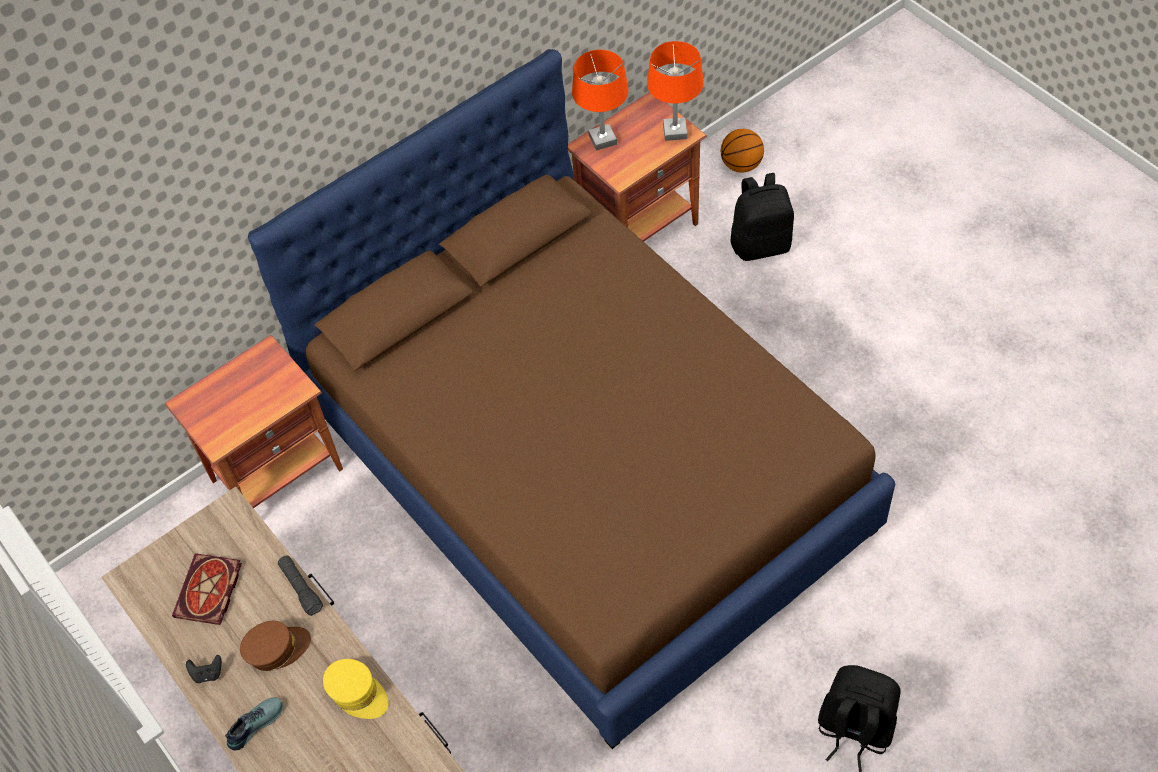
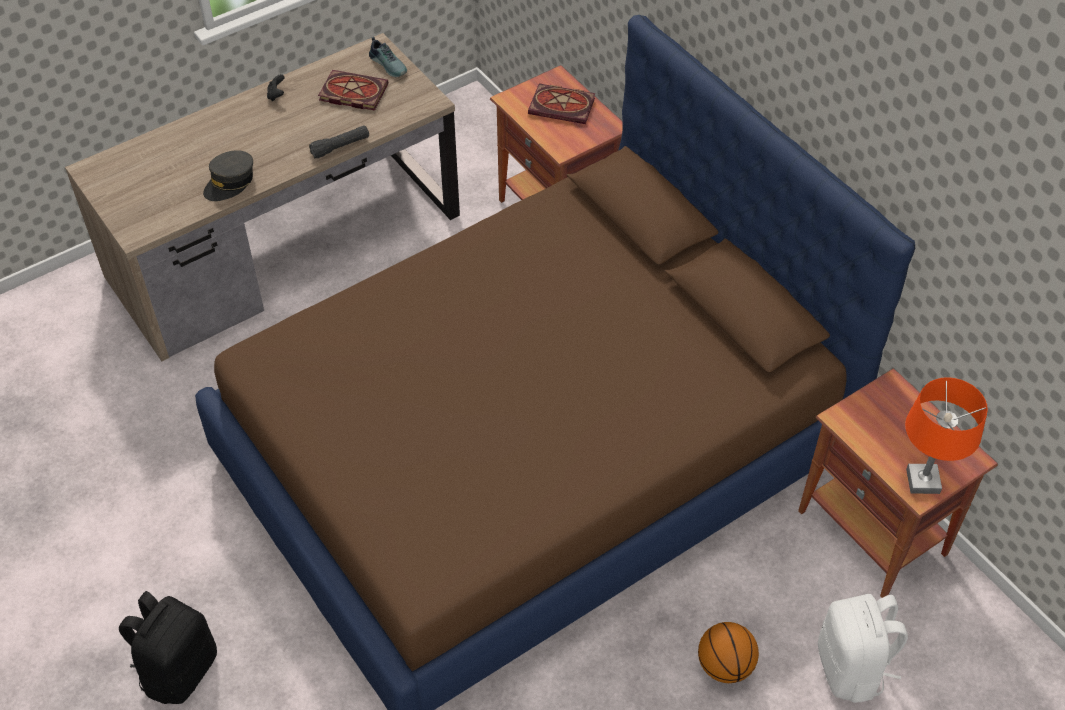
camera: 90 degrees right, 5 degrees down
shoe [225,697,283,750] -> shoe moved to [369,37,407,77]
brown cap [240,621,311,671] -> none
yellow cap [323,659,389,719] -> grey cap [203,150,253,201]
orange table lamp [572,50,628,151] -> none
basketball [721,129,764,173] -> basketball moved to [698,622,759,683]
black backpack [730,173,794,261] -> white backpack [818,594,908,703]
none -> book [528,83,595,124]

